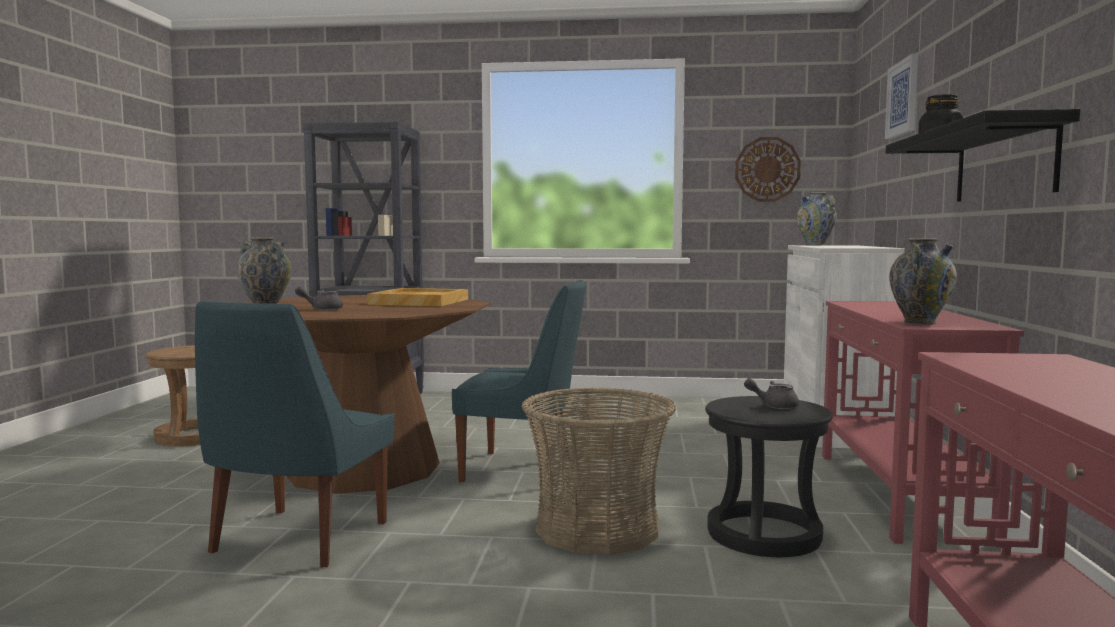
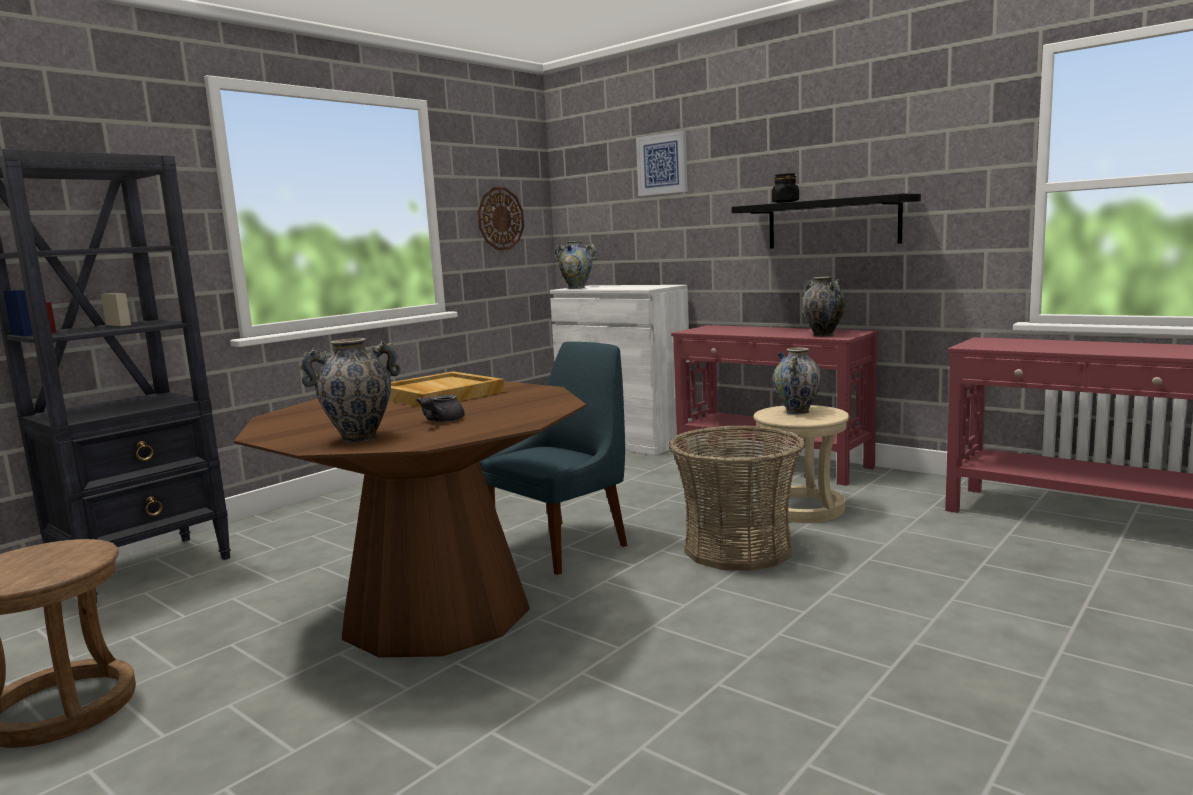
camera: 55 degrees left, 5 degrees up
blue chair [195,301,395,568] -> none
black stool [705,396,833,557] -> beige stool [753,405,849,523]
grey teapot [744,378,799,409] -> vase [773,347,821,415]

